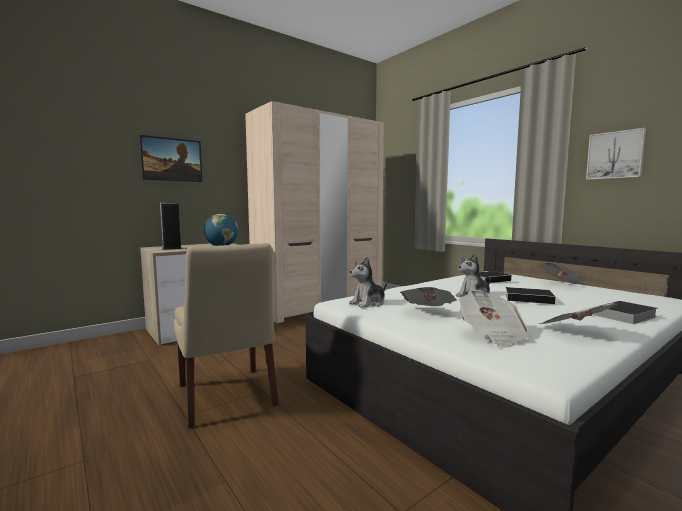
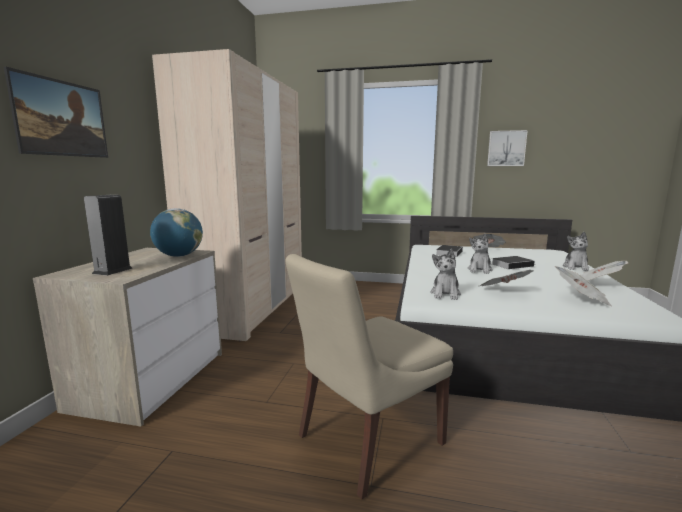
camera: 40 degrees left, 5 degrees up
beige chair [174,243,279,428] -> beige chair turned 120 degrees clockwise [286,254,453,500]
book [593,301,658,324] -> plush toy [563,232,589,271]

